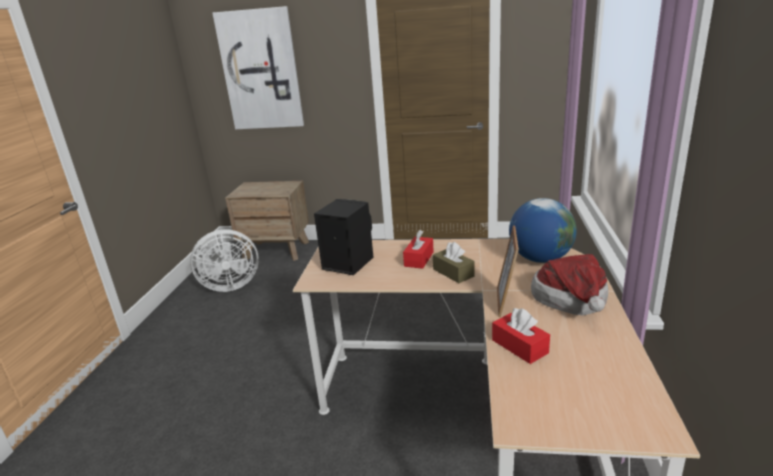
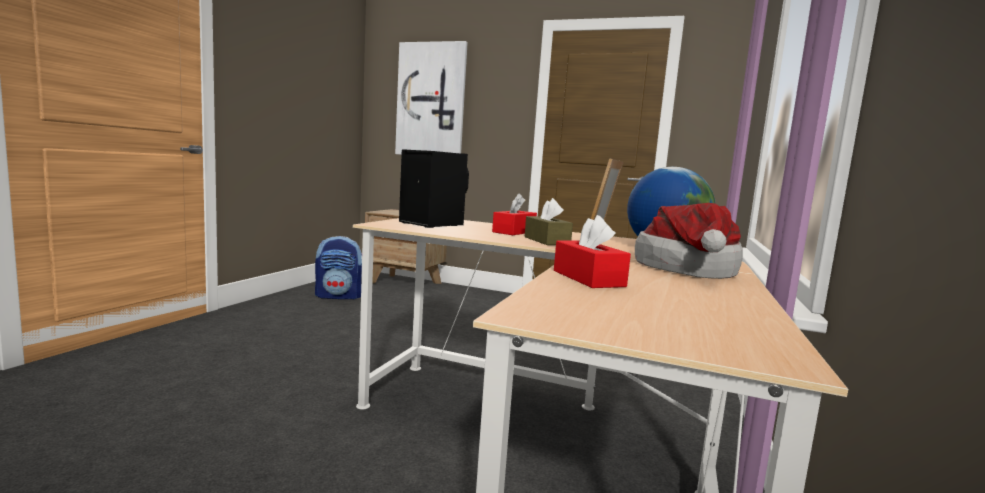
camera: 10 degrees right, 15 degrees down
white fan [190,229,259,292] -> backpack [315,236,362,299]

